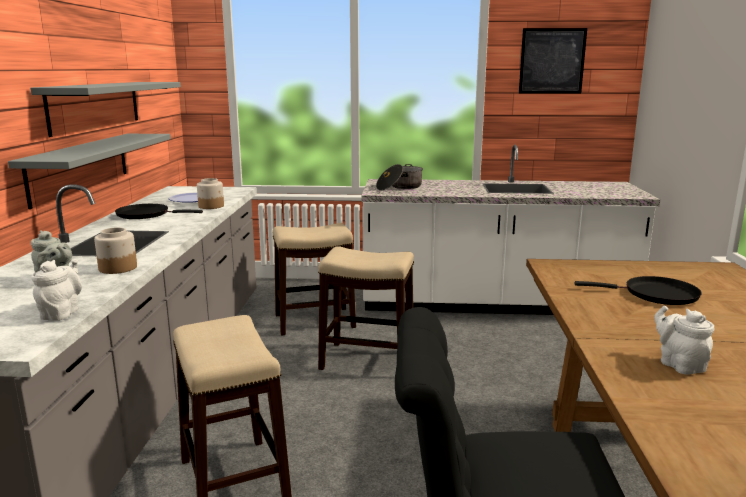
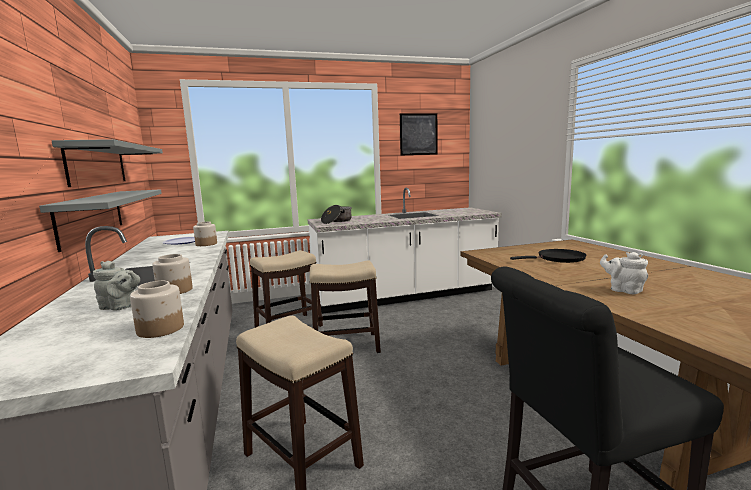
camera: 20 degrees left, 5 degrees down
white teapot [31,259,82,321] -> jar [130,281,184,338]
black frying pan [115,204,203,219] -> none

